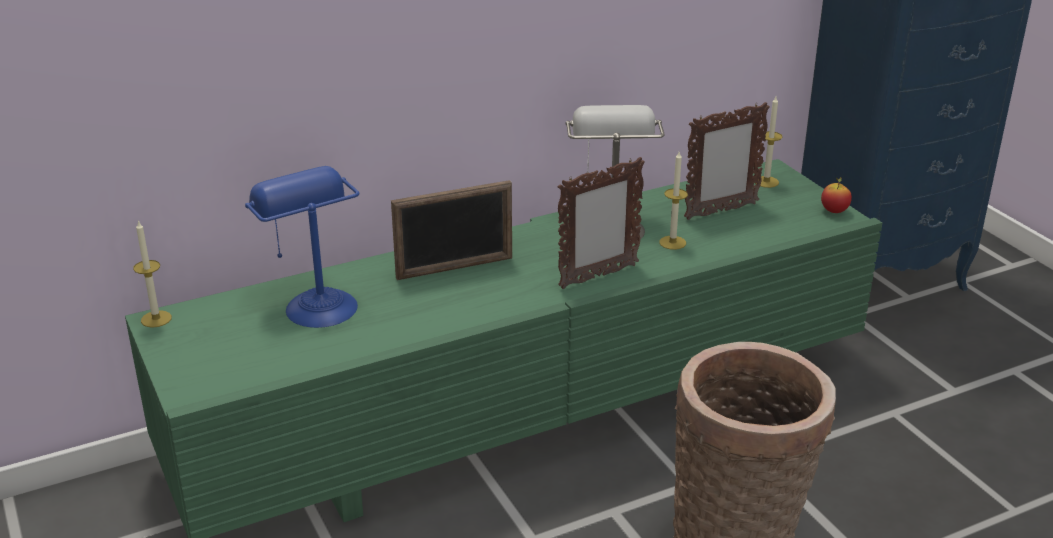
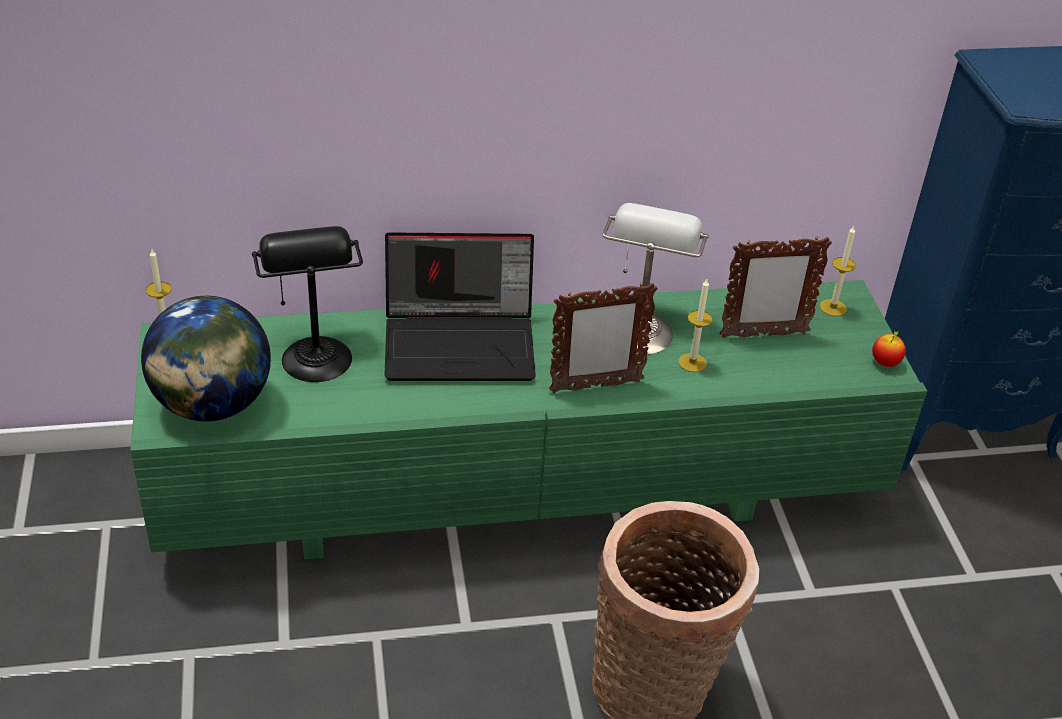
camera: 15 degrees right, 10 degrees up
blue table lamp [245,166,359,328] -> black table lamp [252,226,363,382]
picture frame [391,180,512,280] -> laptop [384,232,536,381]
none -> globe [141,296,271,422]

